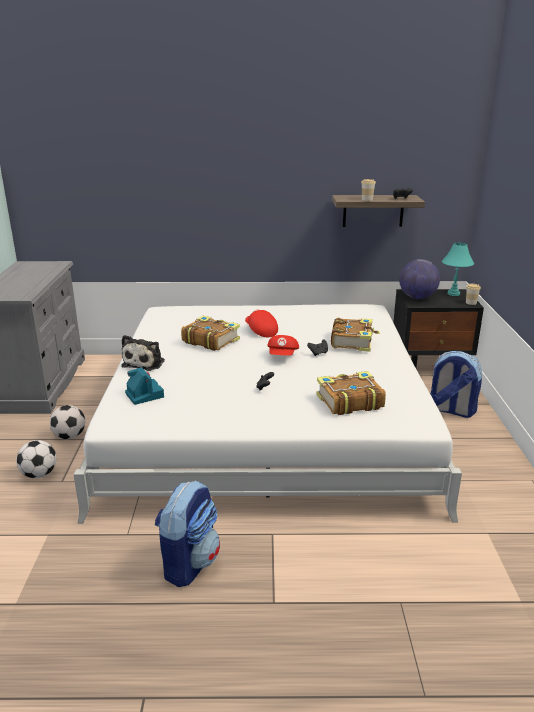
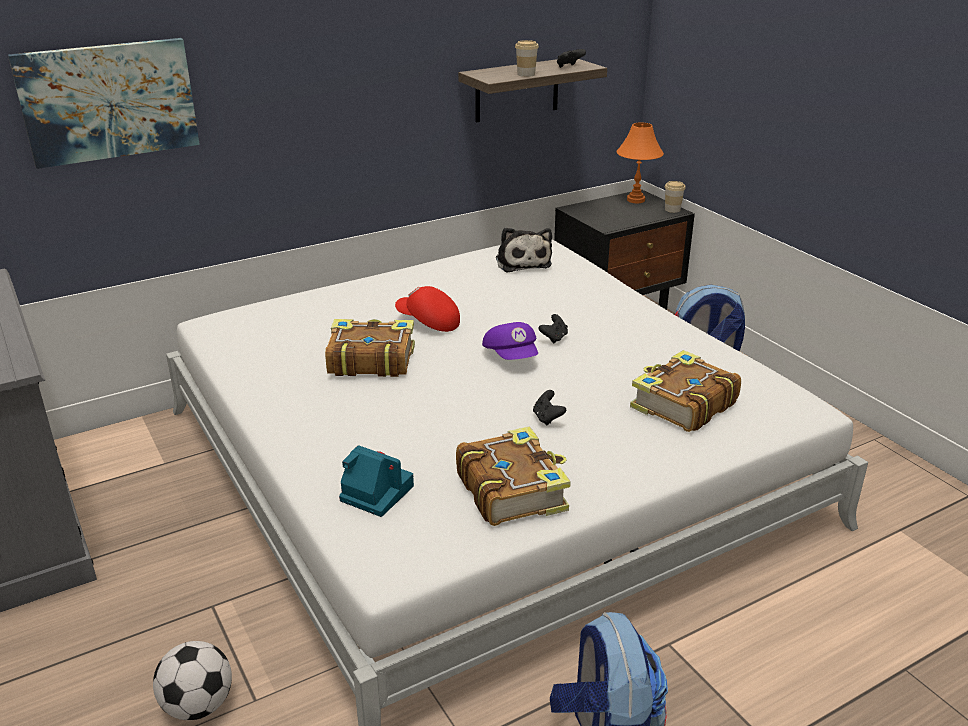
camera: 30 degrees left, 5 degrees up
football [50,405,85,439] -> none
plush toy [121,335,165,371] -> plush toy moved to [496,228,552,272]
red cap [267,335,299,356] -> purple cap [482,322,538,360]
book [331,318,380,352] -> book moved to [456,426,571,526]
globe [399,259,440,299] -> none
turquoise table lamp [442,243,474,296] -> orange table lamp [616,123,664,203]
none -> picture [8,38,200,169]

